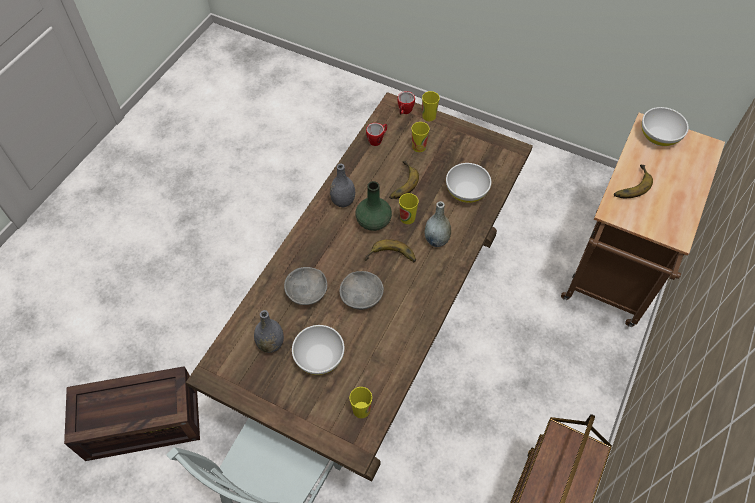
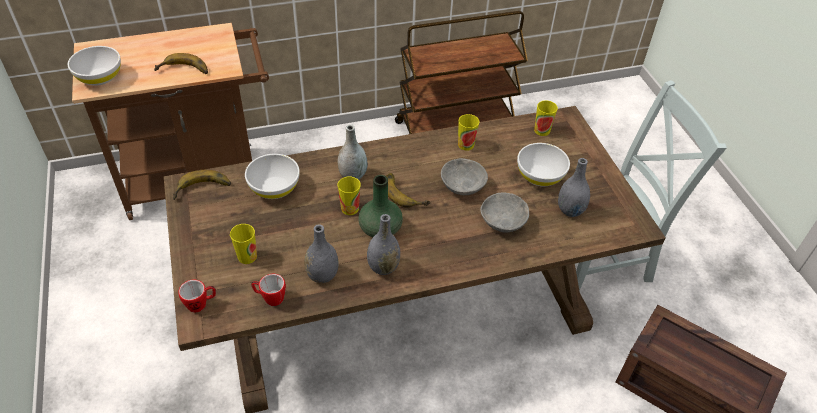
camera: 135 degrees left, 10 degrees down
banana [389,161,419,199] -> banana moved to [172,170,231,200]
cup [422,91,440,121] -> cup moved to [458,114,479,151]
none -> grey vase [304,225,339,283]

